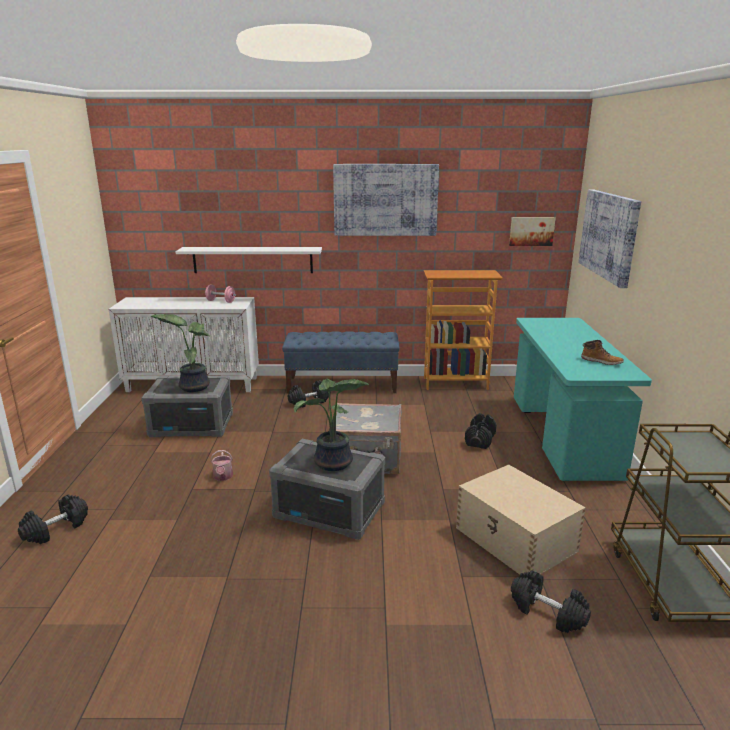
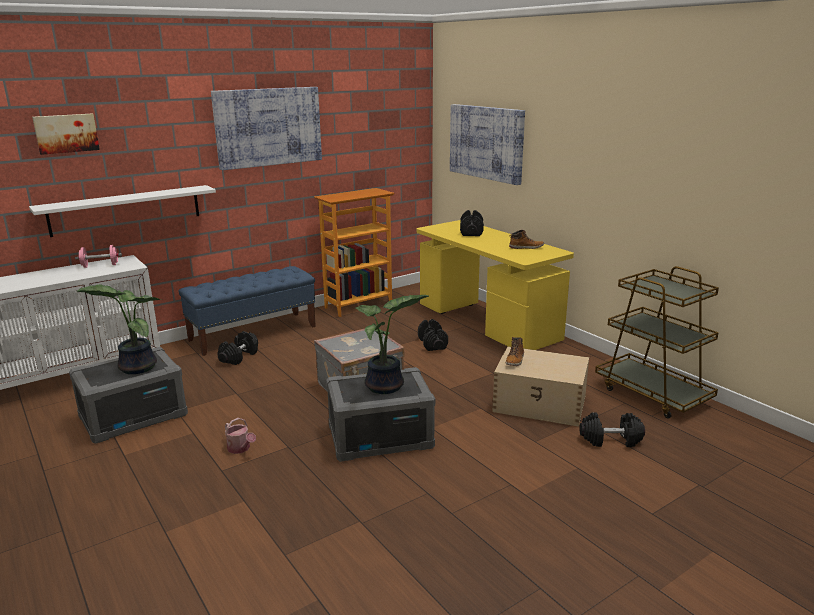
camera: 35 degrees left, 0 degrees up
black dumbbell [18,494,88,544] -> black dumbbell moved to [460,210,484,236]
picture [509,217,555,246] -> picture moved to [32,114,100,155]
turquoise desk [514,318,652,481] -> yellow desk [417,220,574,350]
none -> boot [506,337,524,366]

